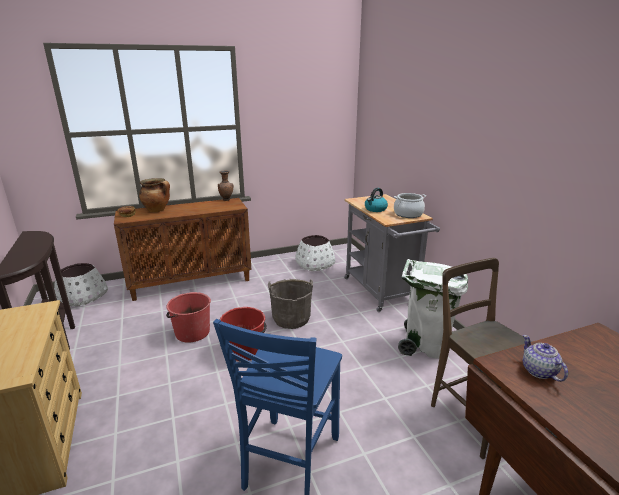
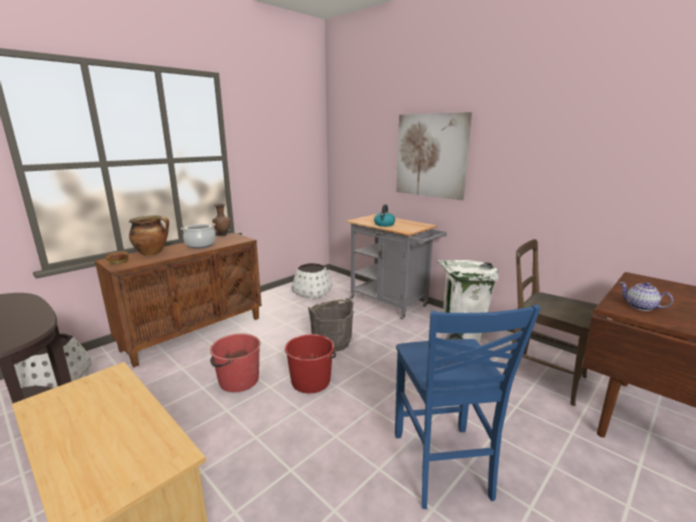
camera: 25 degrees left, 5 degrees down
cooking pot [394,193,426,218] -> cooking pot moved to [180,224,216,248]
none -> picture [396,112,472,200]

